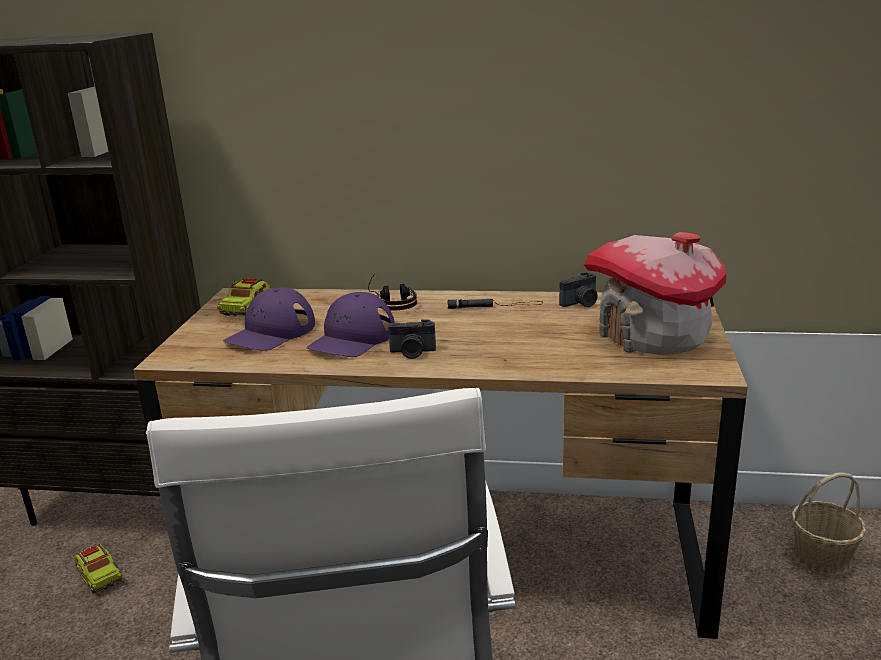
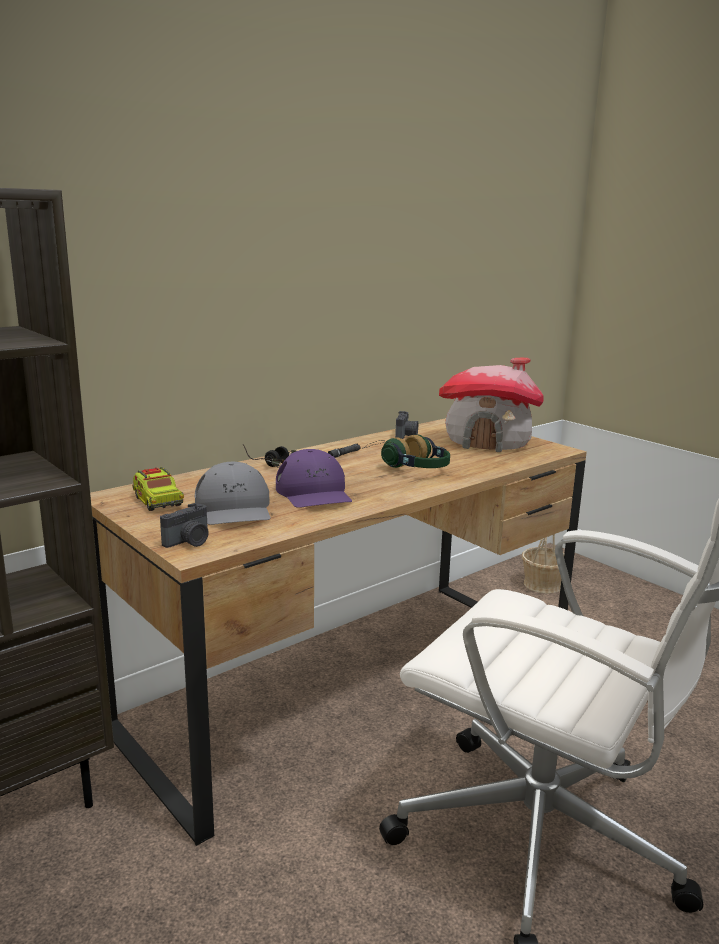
camera: 50 degrees left, 5 degrees down
toy truck [75,544,122,593] -> none
purple cap [223,287,315,351] -> grey cap [195,462,270,525]
camera [388,319,436,359] -> camera moved to [160,503,209,548]
none -> headphones [381,435,450,468]

